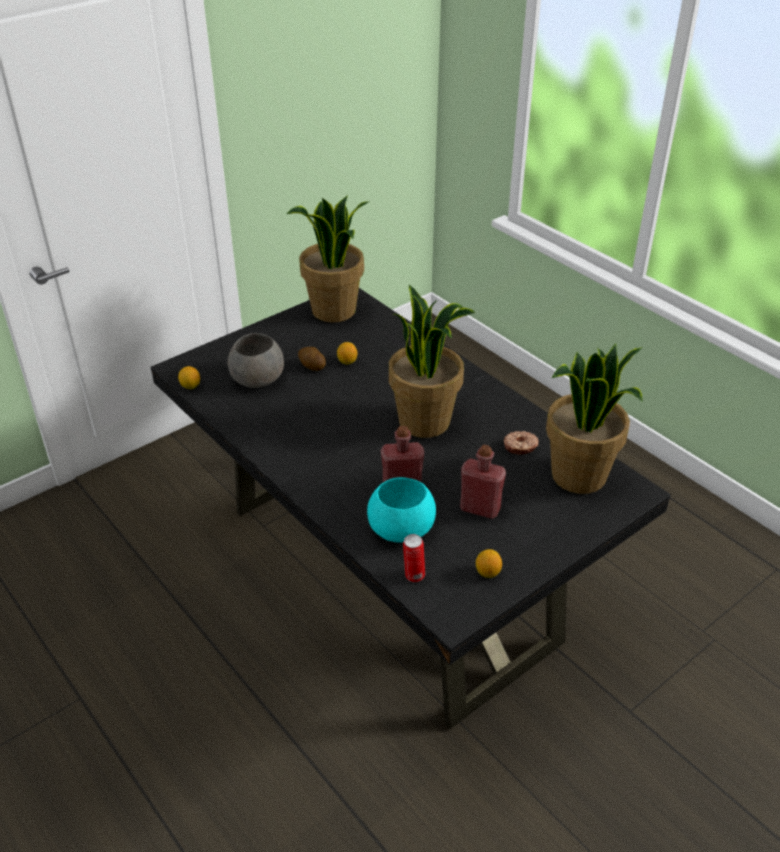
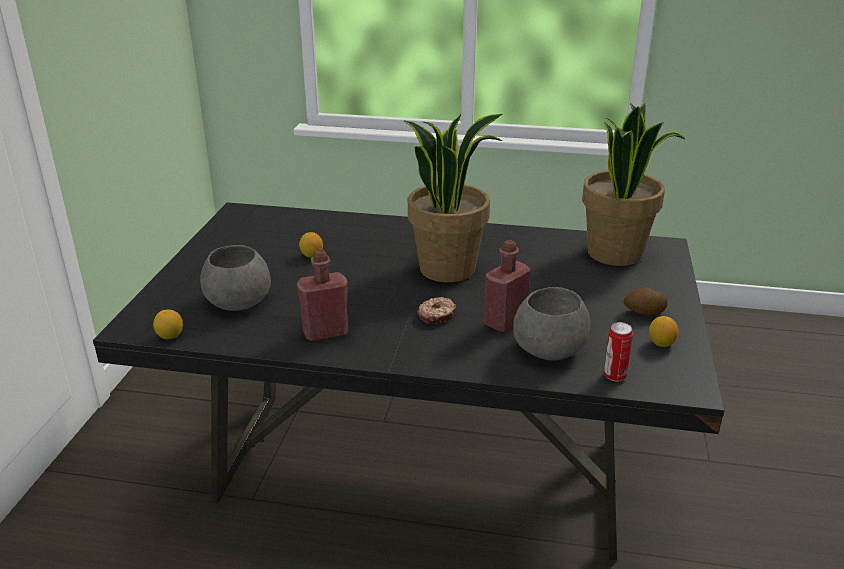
camera: 40 degrees left, 10 degrees down
potted plant [286,195,370,323] -> none
potato [298,347,326,371] -> potato moved to [623,288,668,316]
turquoise bowl [367,477,436,543] -> grey bowl [513,287,590,360]
red bottle [460,444,506,519] -> red bottle moved to [297,250,348,341]
donut [504,431,539,455] -> donut moved to [417,297,456,324]

